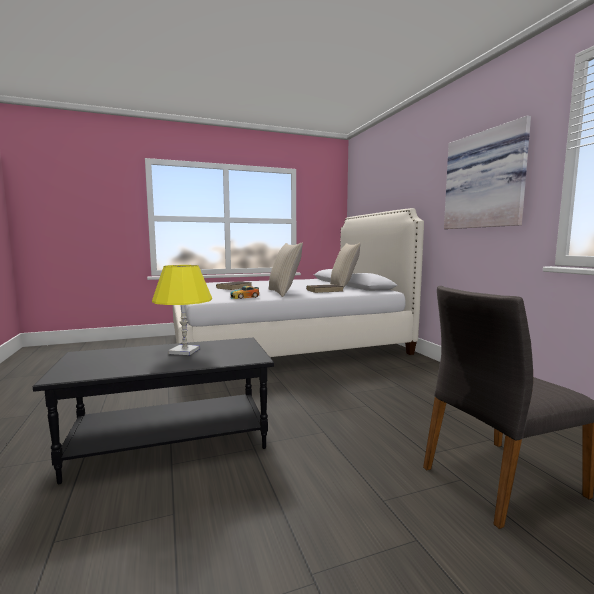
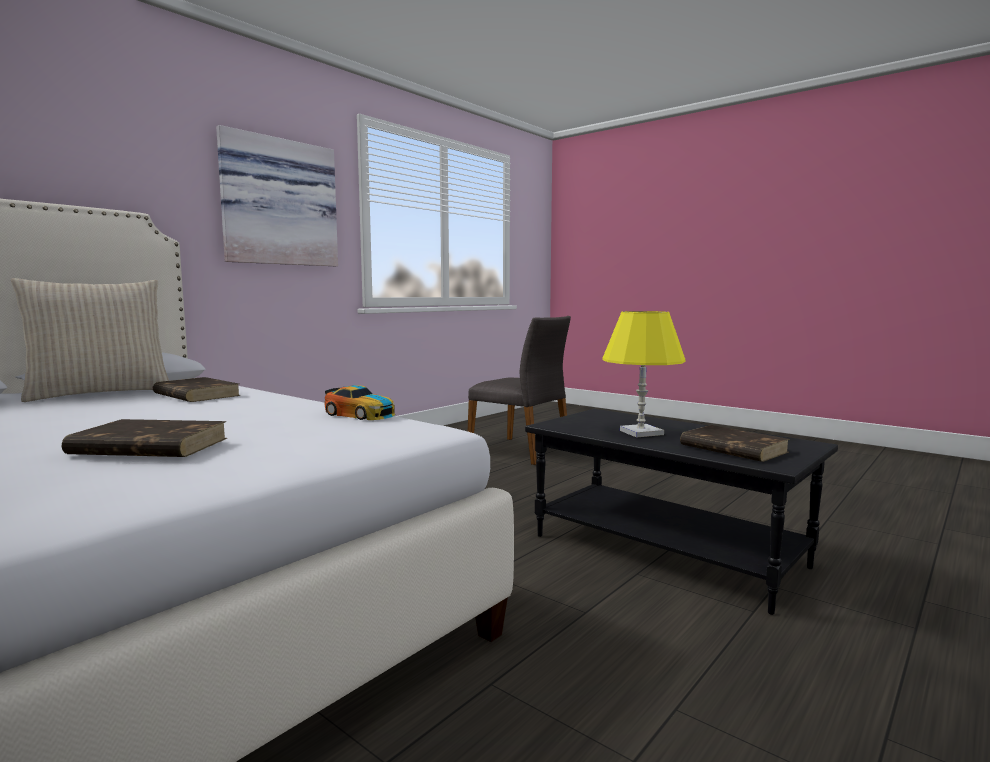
camera: 120 degrees left, 0 degrees up
beige pillow [269,243,303,297] -> none
none -> brown book [680,425,790,462]

